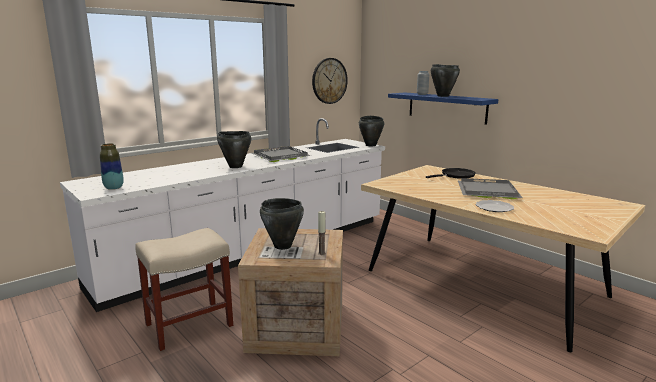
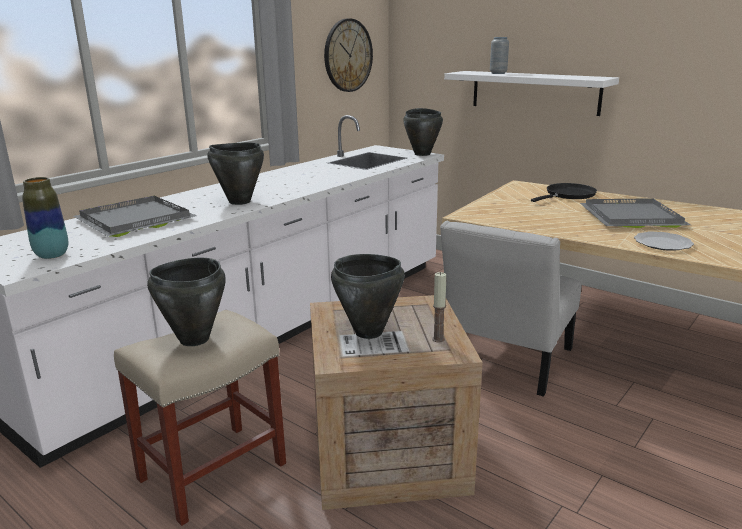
camera: 10 degrees left, 5 degrees up
grey tray [252,146,311,162] -> grey tray moved to [73,196,196,237]
blue shelf [388,92,498,125] -> white shelf [444,71,619,116]
black cooking pot [431,64,460,97] -> black cooking pot moved to [147,258,226,346]
none -> white chair [440,221,582,397]

